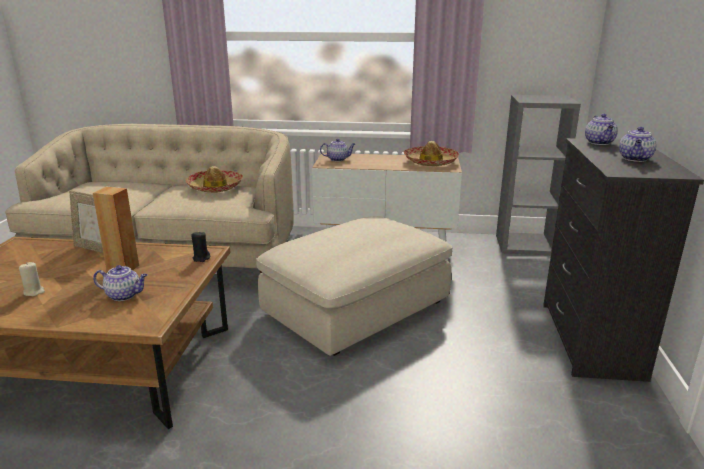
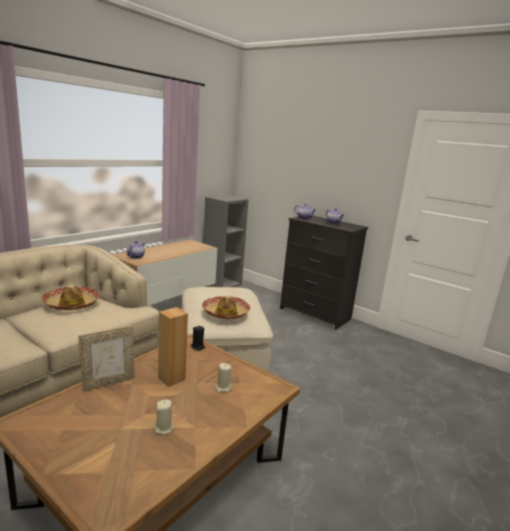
camera: 60 degrees left, 5 degrees down
teapot [93,265,147,301] -> beige candle [215,363,232,392]
hat [403,141,459,166] -> hat moved to [202,295,250,319]

